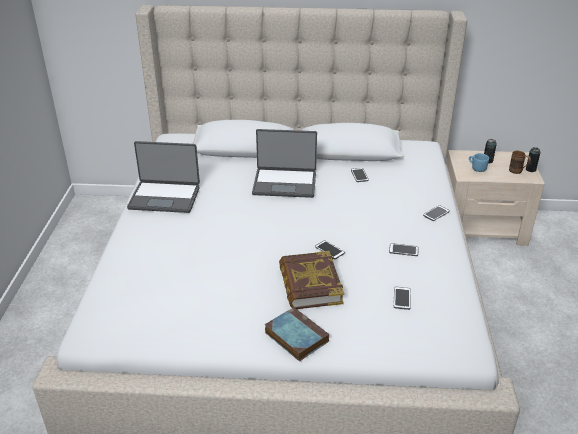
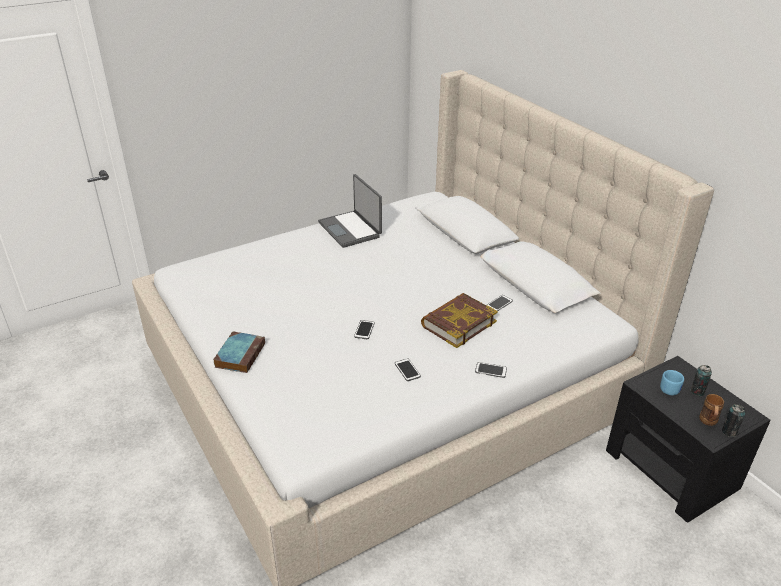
camera: 55 degrees right, 0 degrees up
laptop [252,129,317,198] -> none
book [279,251,344,309] -> book moved to [421,293,498,348]
phone [394,287,411,310] -> none
beige nightstand [446,150,545,246] -> black nightstand [606,356,771,522]

